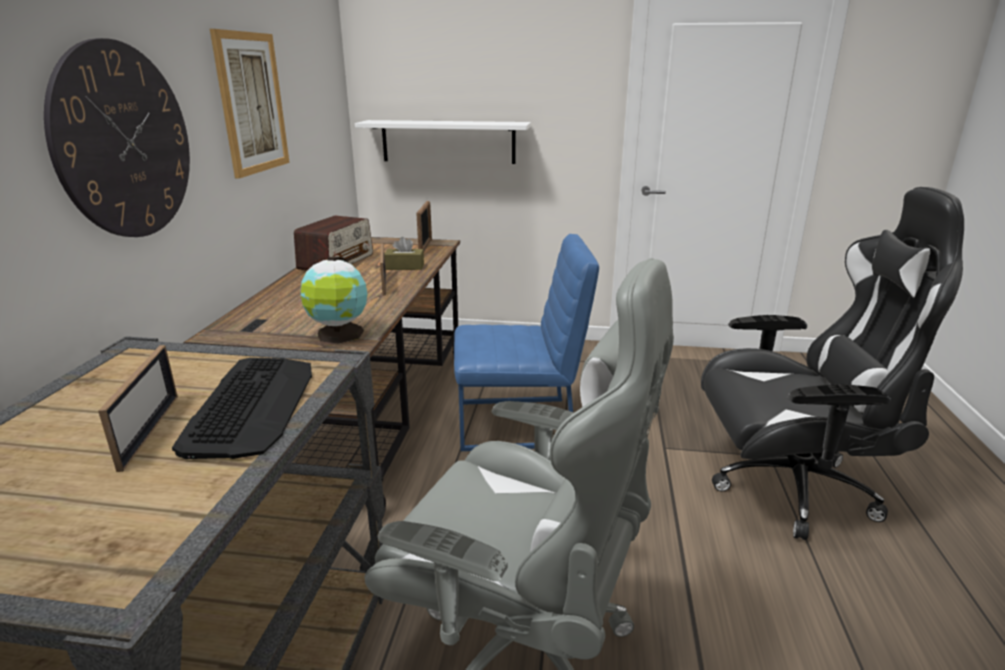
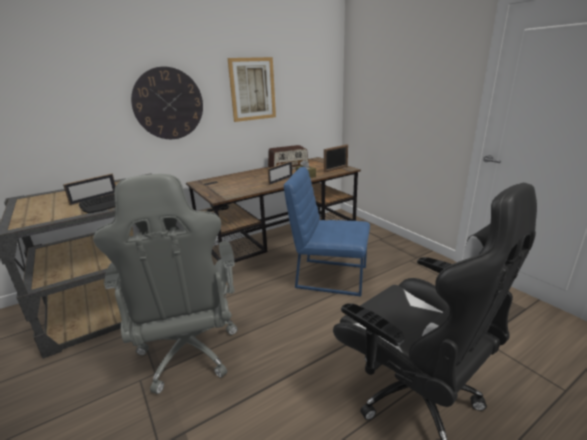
camera: 50 degrees right, 0 degrees up
globe [300,257,368,344] -> none
white shelf [355,120,531,164] -> none
blue chair [454,234,599,451] -> blue chair turned 150 degrees clockwise [284,167,370,297]

